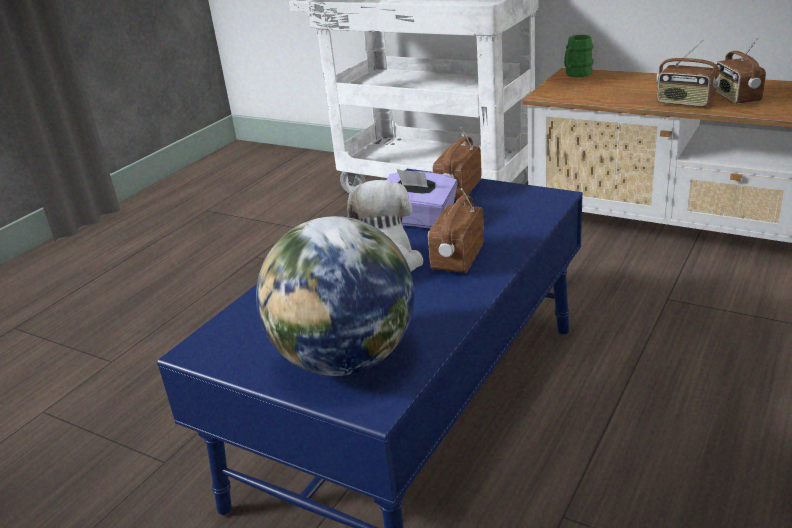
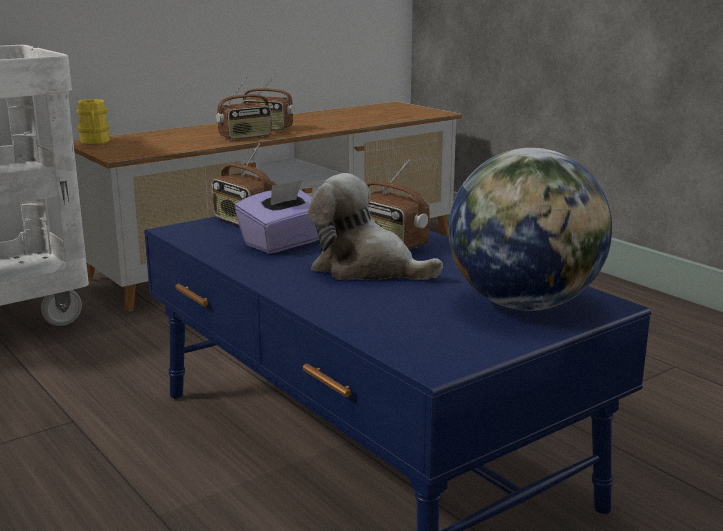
camera: 70 degrees left, 10 degrees down
green mug [564,35,594,78] -> yellow mug [77,99,110,144]

